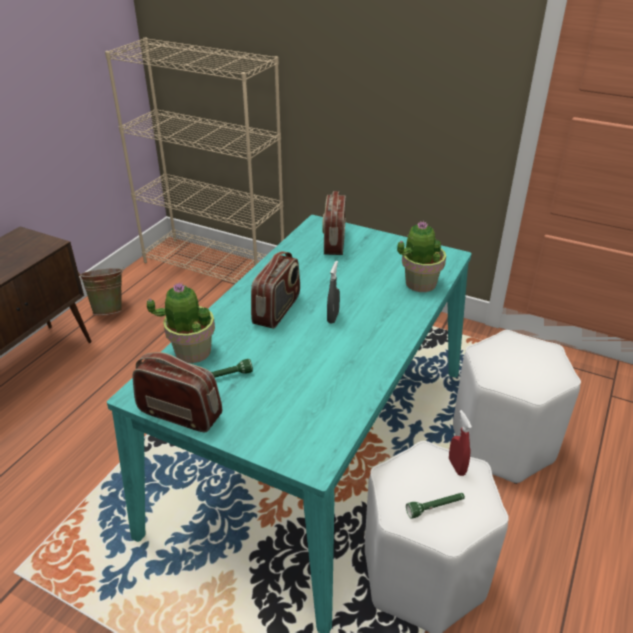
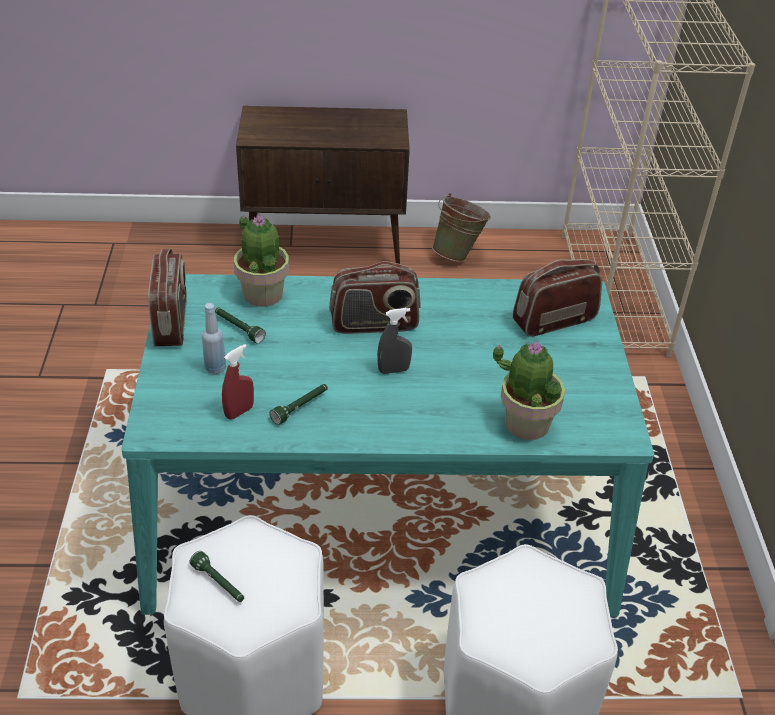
camera: 60 degrees right, 5 degrees up
red spray bottle [449,410,472,476] -> red spray bottle moved to [222,344,254,420]
none -> blue bottle [202,303,226,374]
none -> green flashlight [269,384,328,425]

